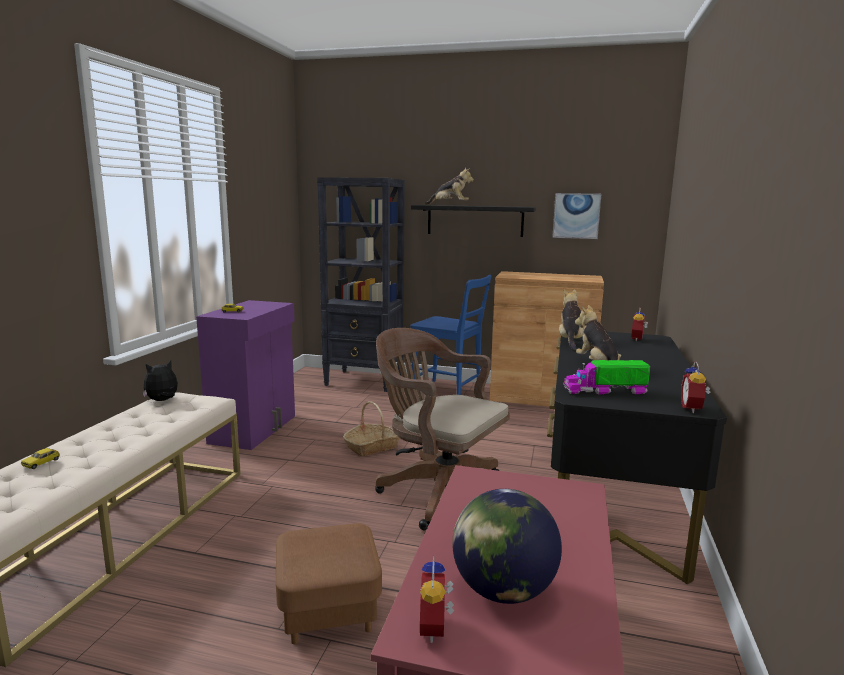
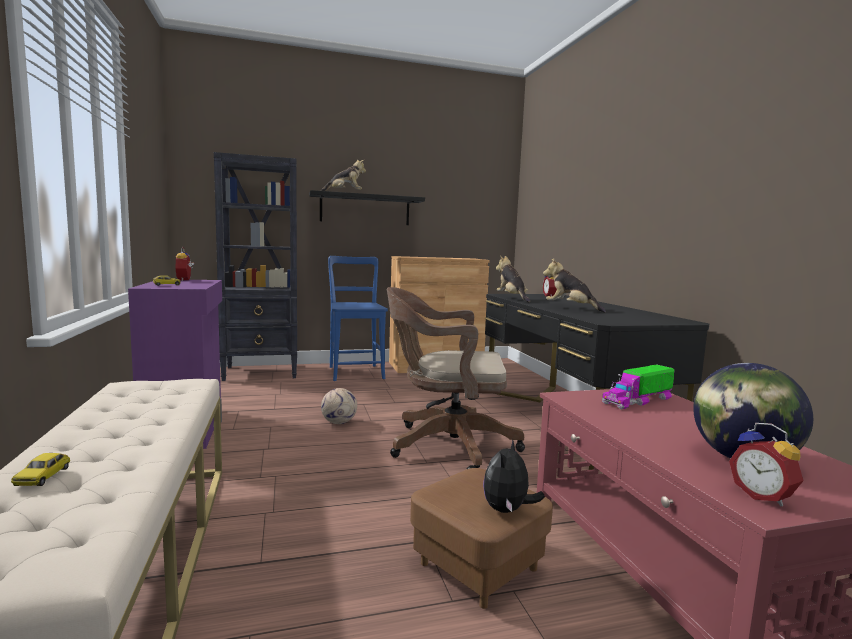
camera: 30 degrees left, 5 degrees down
plush toy [142,361,178,401] -> plush toy moved to [483,439,545,513]
basket [343,401,400,457] -> football [321,388,357,424]
blue chair [410,275,491,395] -> blue chair turned 105 degrees counterclockwise [328,256,388,381]
picture [552,193,601,239] -> none
toy truck [563,360,650,395] -> toy truck moved to [602,365,674,409]
alarm clock [681,362,711,413] -> alarm clock moved to [175,247,194,281]

